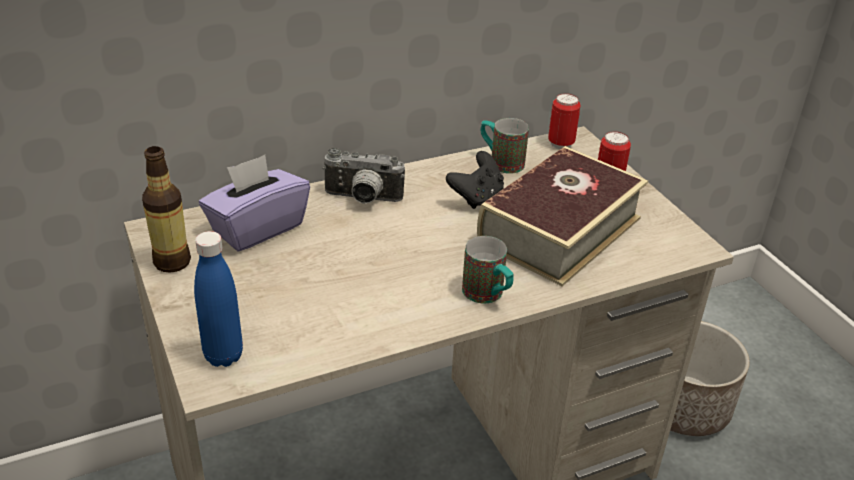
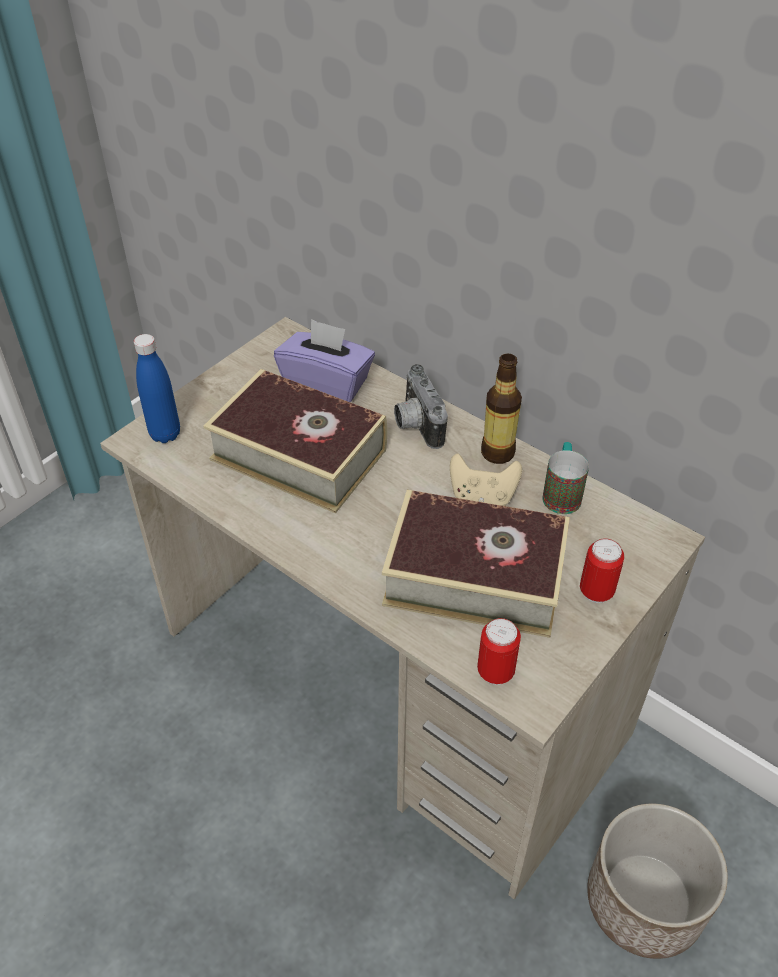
camera: 65 degrees right, 10 degrees up
bottle [142,146,191,273] -> bottle moved to [481,353,522,464]
black game controller [446,151,504,209] -> beige game controller [450,453,522,506]
mug [462,236,514,303] -> none
can [548,93,580,149] -> can moved to [477,618,521,685]
none -> book [203,369,387,514]

